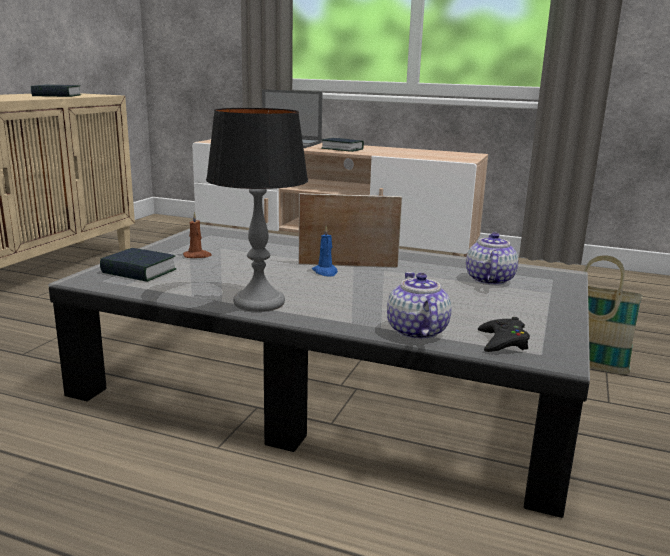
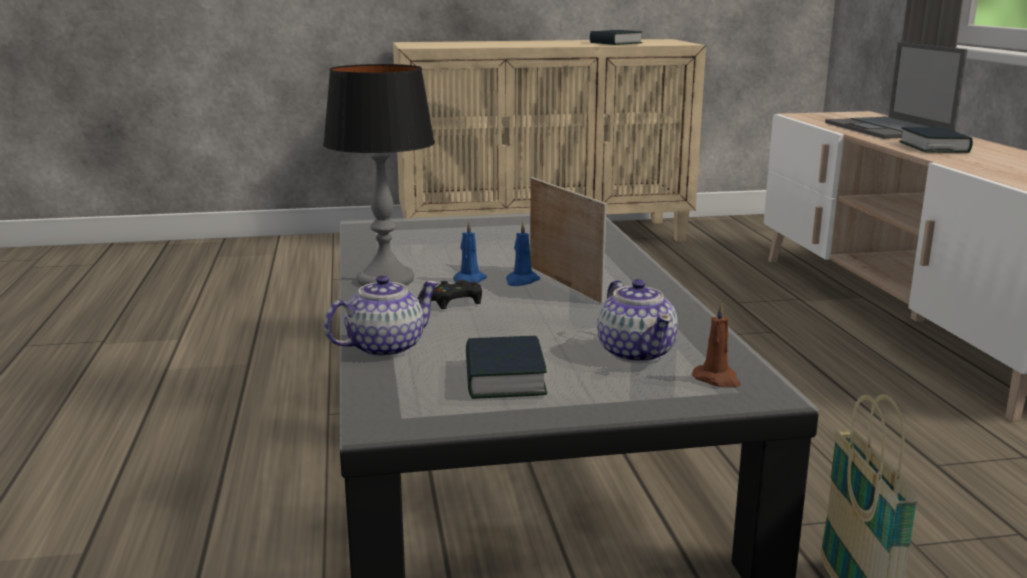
camera: 60 degrees right, 0 degrees up
book [100,248,177,282] -> book moved to [466,336,547,399]
brown candle [183,212,211,258] -> brown candle moved to [692,301,741,387]
teapot [466,233,518,286] -> teapot turned 90 degrees clockwise [597,279,678,363]
black game controller [478,317,530,352] -> black game controller moved to [431,280,482,309]
none -> blue candle [453,220,487,283]

